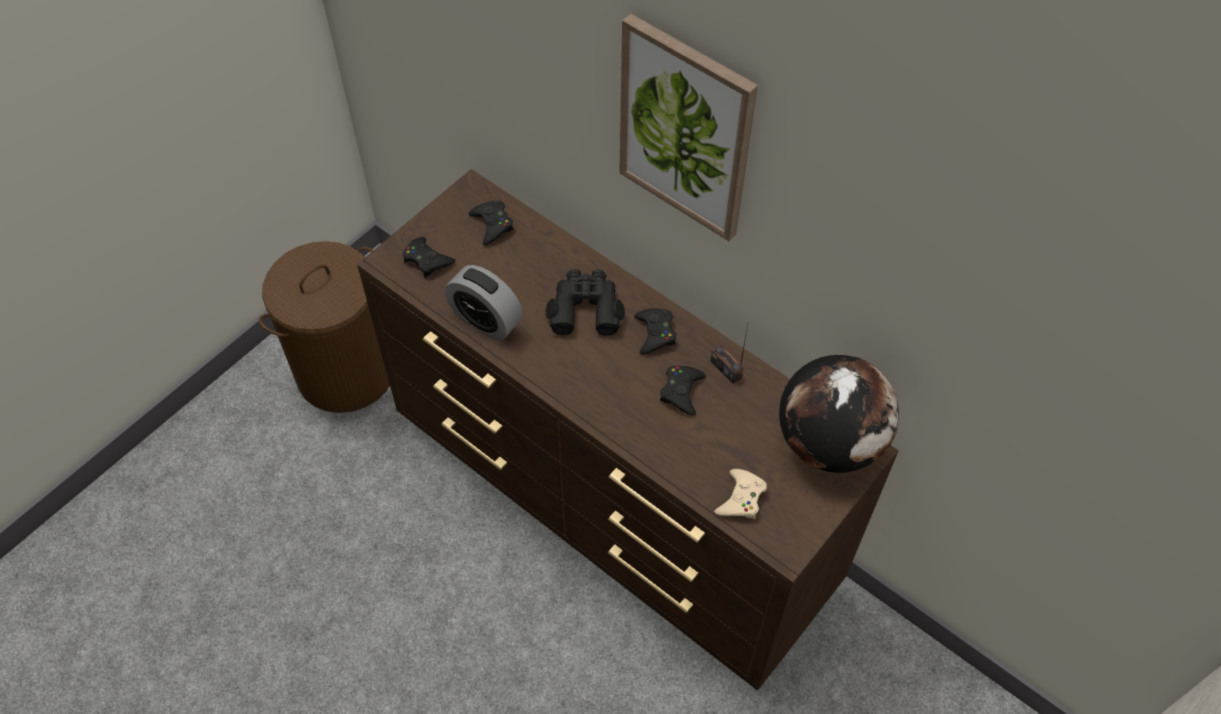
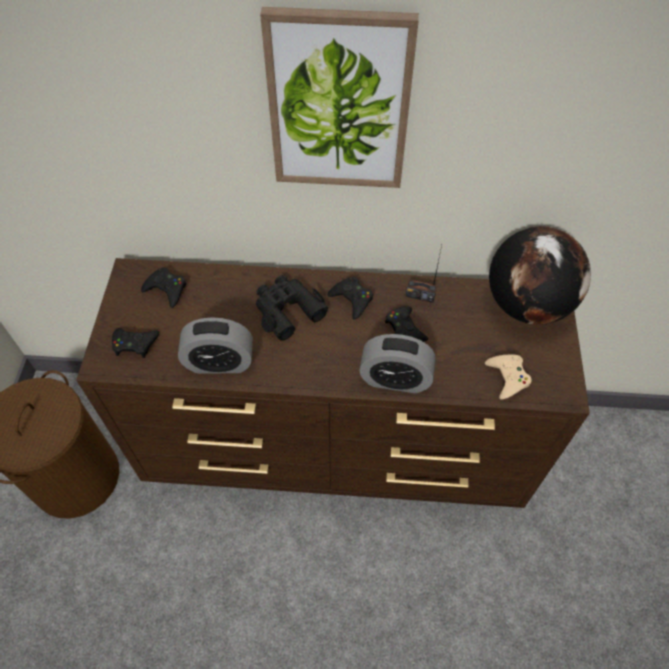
camera: 35 degrees left, 0 degrees up
none -> alarm clock [359,334,435,393]

